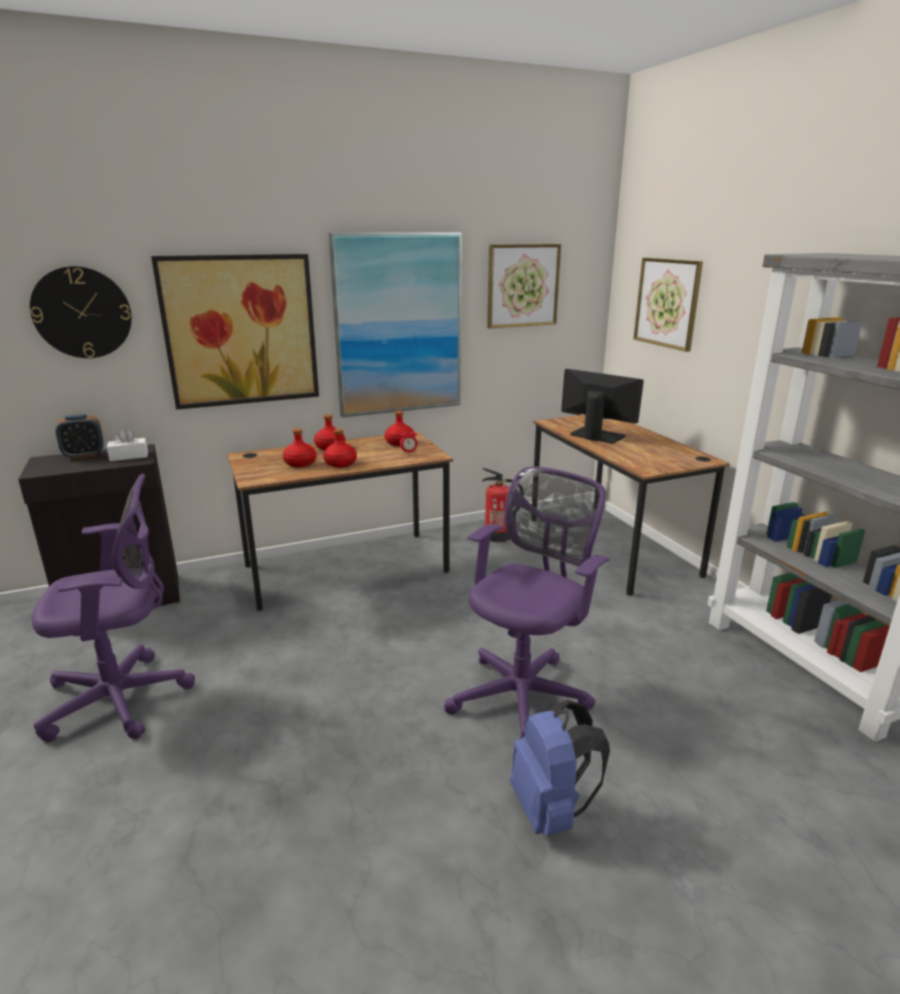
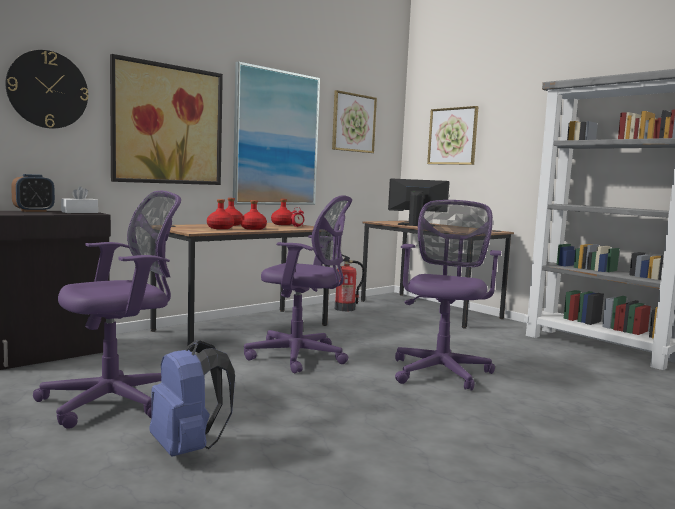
camera: 20 degrees left, 15 degrees down
blue backpack [510,700,610,835] -> blue backpack moved to [149,341,235,457]
none -> purple office chair [244,195,352,373]

